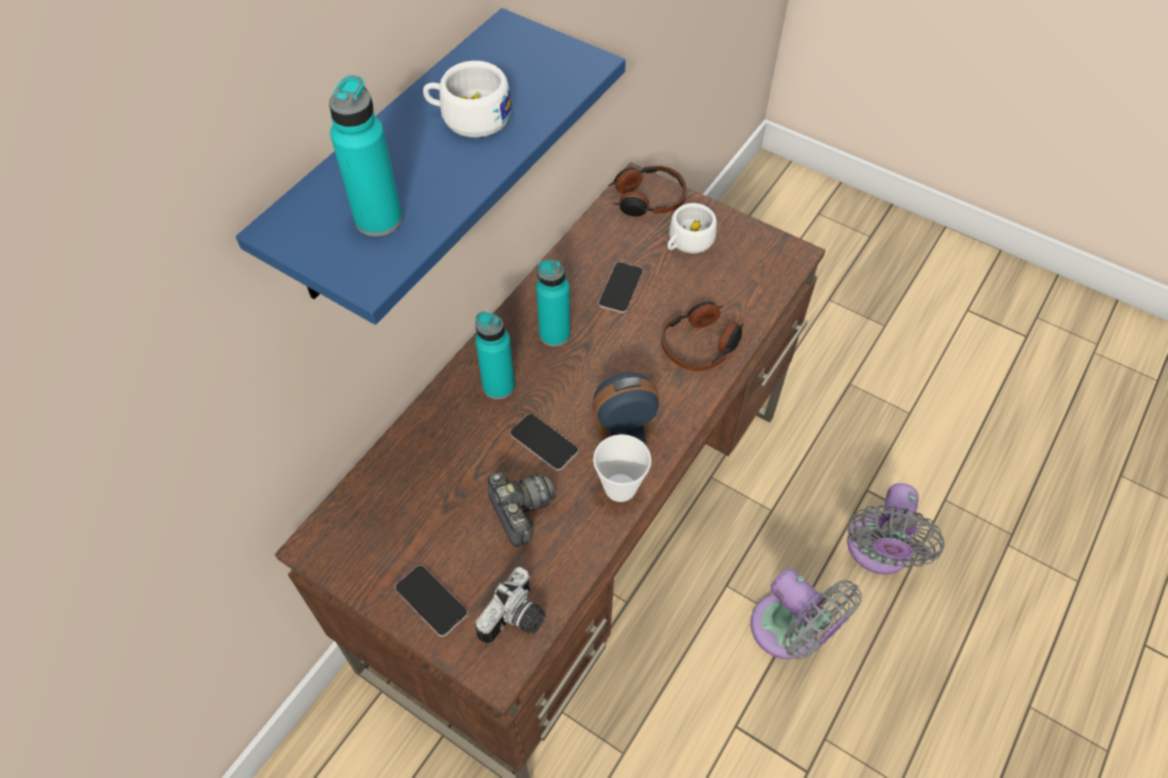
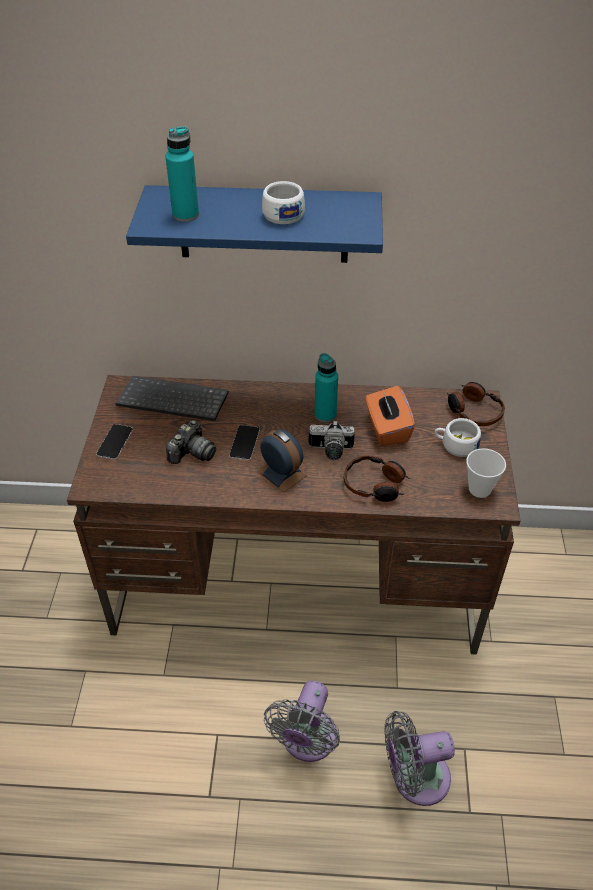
camera: 60 degrees right, 10 degrees down
turquoise bottle [475,311,515,399] -> none
camera [475,567,546,644] -> camera moved to [308,420,355,460]
cup [593,434,651,502] -> cup moved to [466,448,506,498]
phone [598,262,643,313] -> orange tissue box [365,386,415,446]
none -> keyboard [115,376,229,421]

